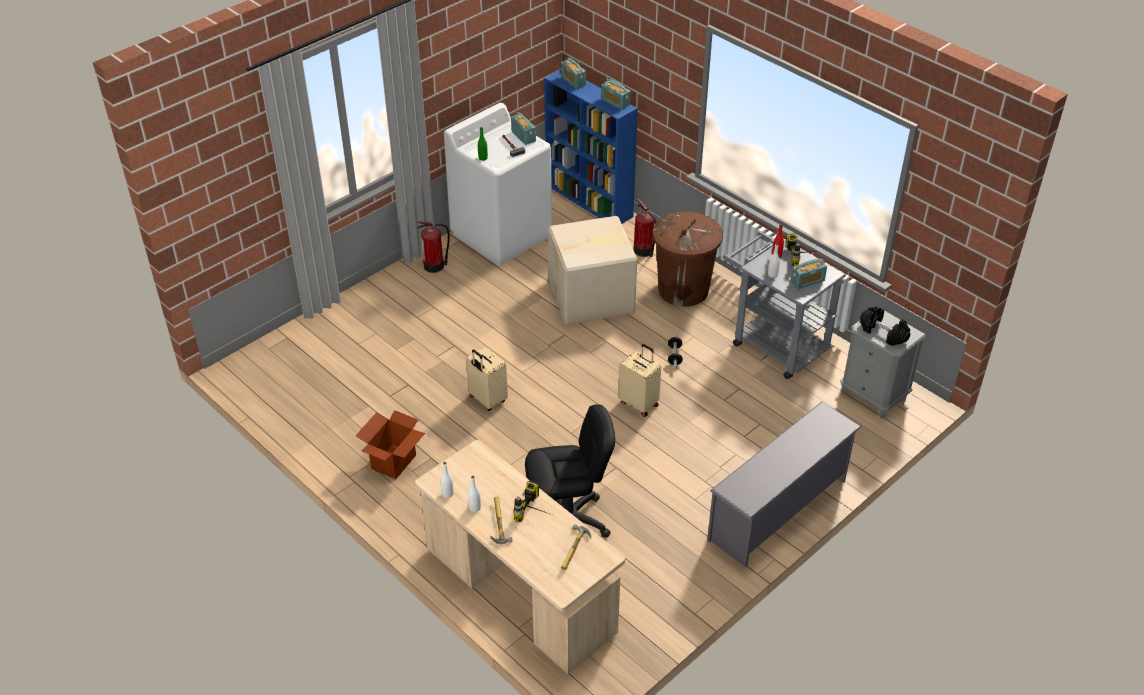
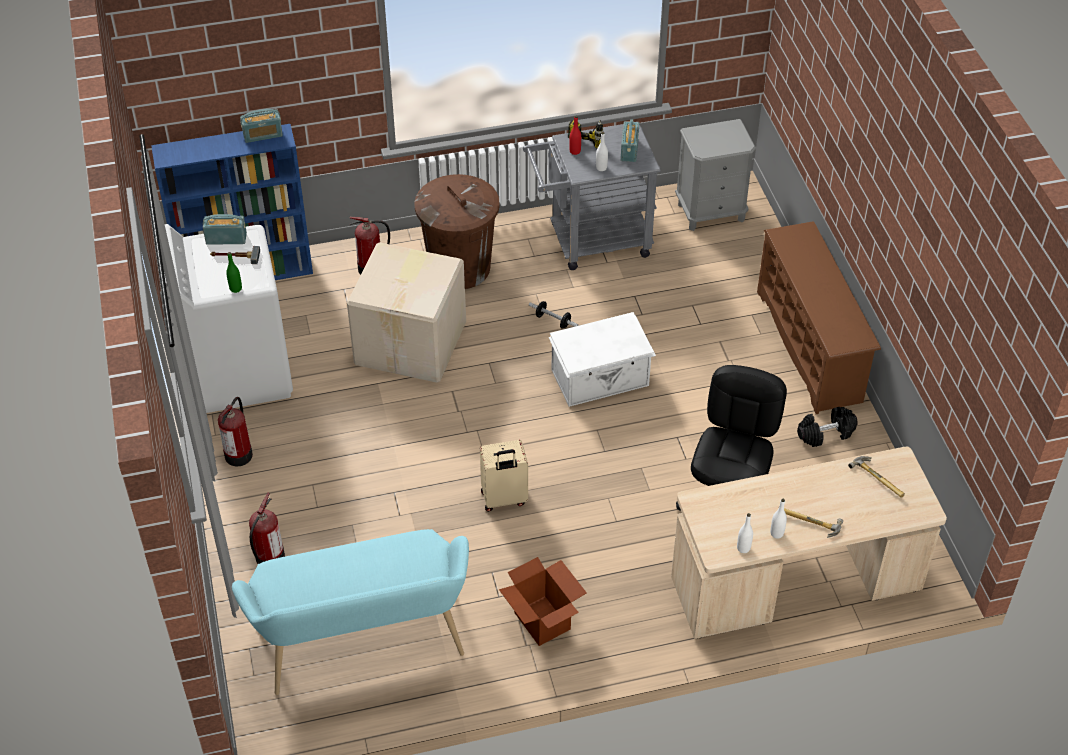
camera: 60 degrees left, 5 degrees up
power drill [513,480,549,522] -> none
radio [561,57,586,89] -> none
beige suitcase [618,344,661,417] -> white storage box [549,312,656,407]
grey shoe rack [707,402,861,567] -> brown shoe rack [757,221,881,414]
black dumbbell [860,306,910,346] -> black dumbbell moved to [797,407,858,447]
none -> turquoise bench [232,529,469,695]
none -> fire extinguisher [249,493,285,564]

